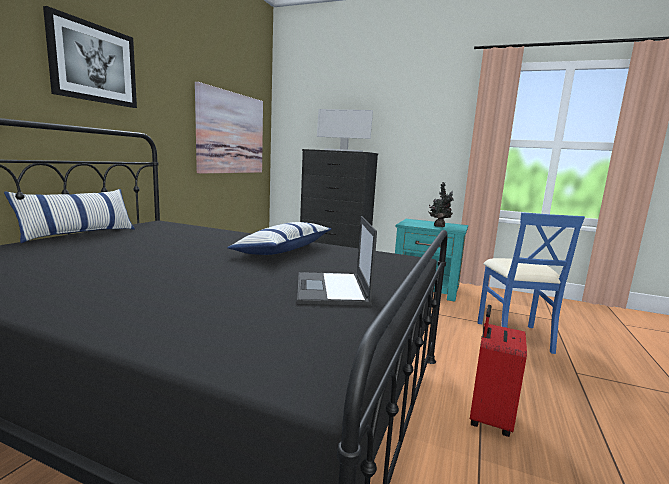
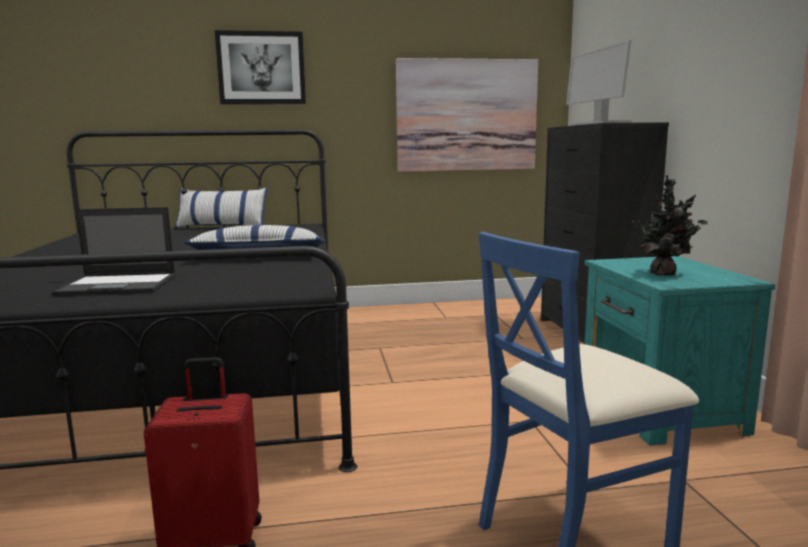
camera: 60 degrees right, 0 degrees up
laptop [297,216,377,306] -> laptop turned 150 degrees counterclockwise [51,207,176,297]

